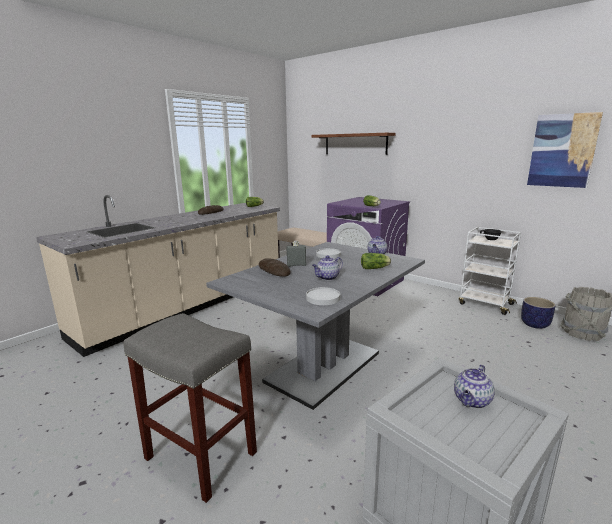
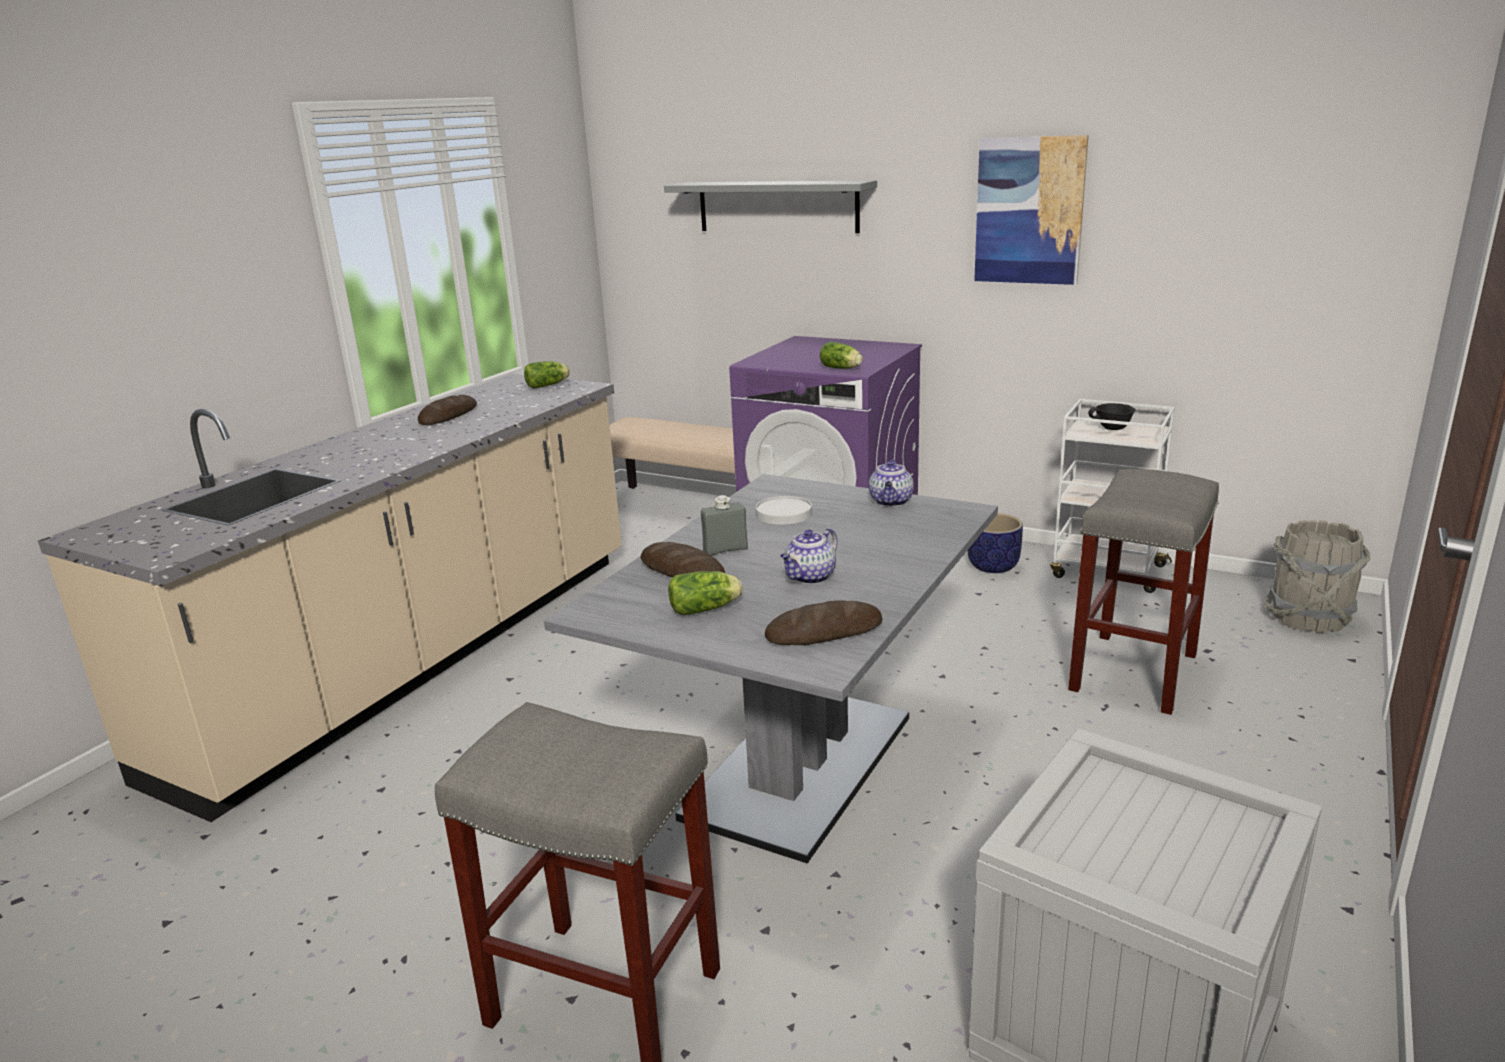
camera: 10 degrees left, 5 degrees up
white plate [306,287,340,305] -> bread [765,600,883,645]
brown shelf [311,133,396,155] -> grey shelf [664,180,877,233]
lettuce [361,253,391,269] -> lettuce moved to [668,571,743,615]
teapot [454,365,495,408] -> none
planter [521,297,556,329] -> planter moved to [967,513,1023,573]
picture [527,112,603,188] -> picture moved to [974,135,1088,285]
none -> grey stool [1068,469,1219,715]

